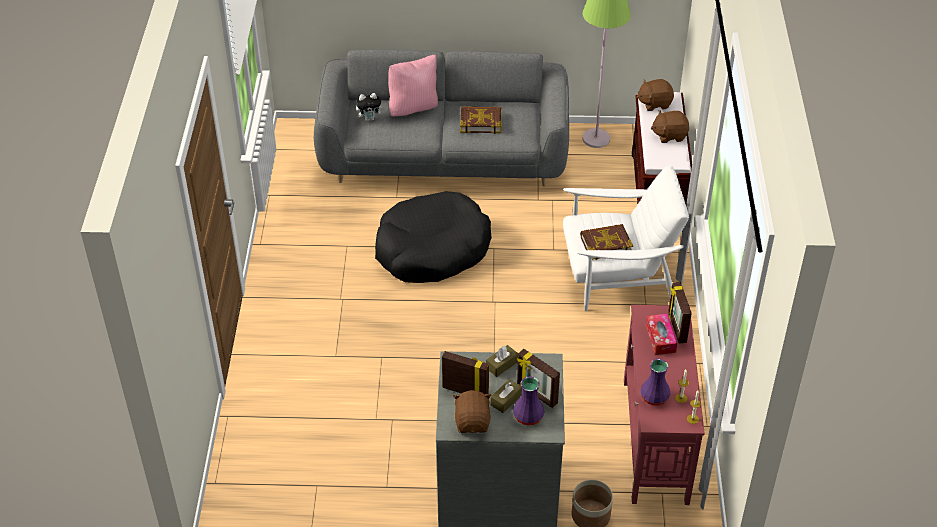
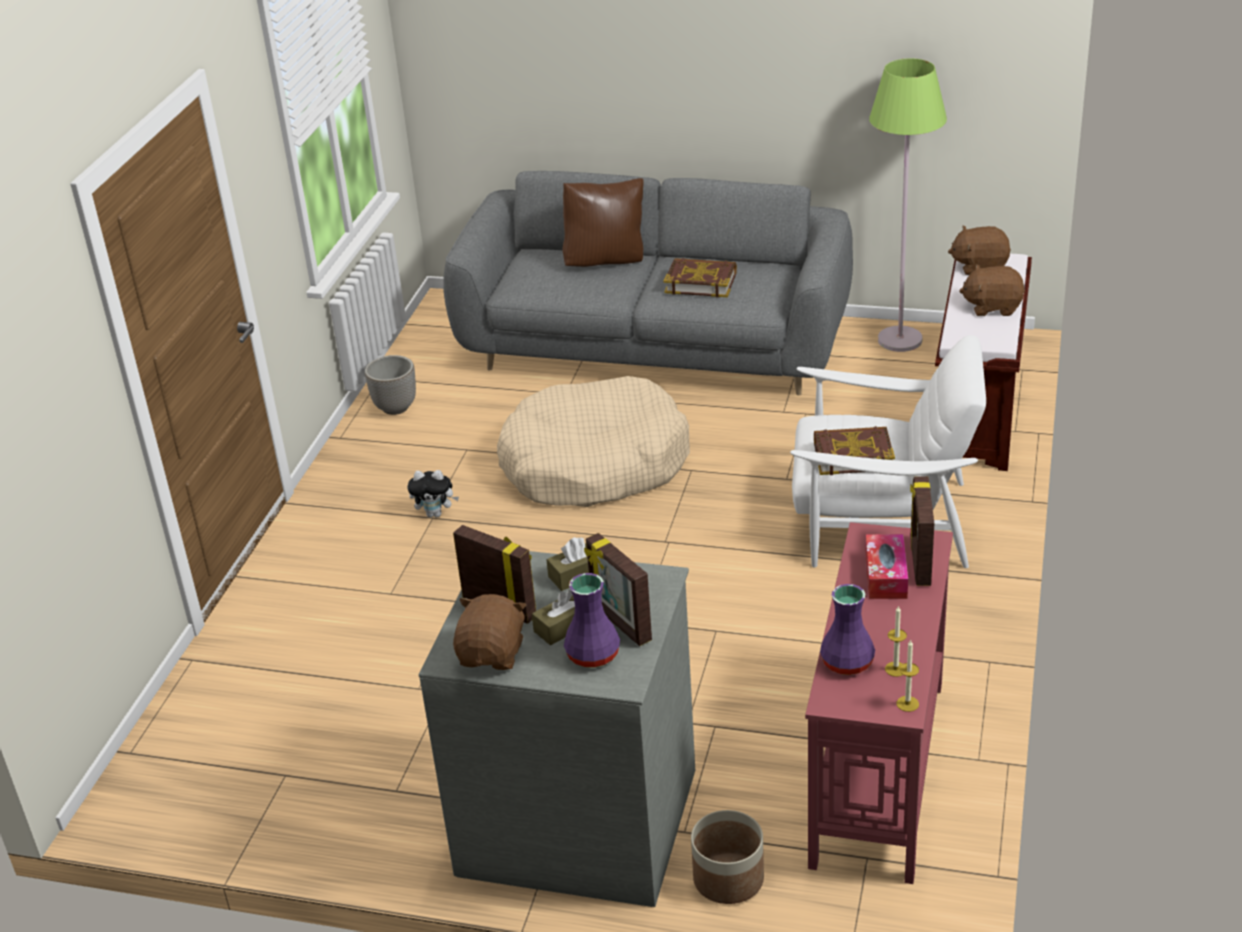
camera: 15 degrees right, 10 degrees down
plush toy [356,93,385,121] -> plush toy moved to [408,470,459,517]
black dog bed [375,191,492,283] -> beige dog bed [497,376,690,507]
pink pillow [388,55,438,117] -> brown pillow [562,178,643,267]
none -> planter [365,355,416,415]

